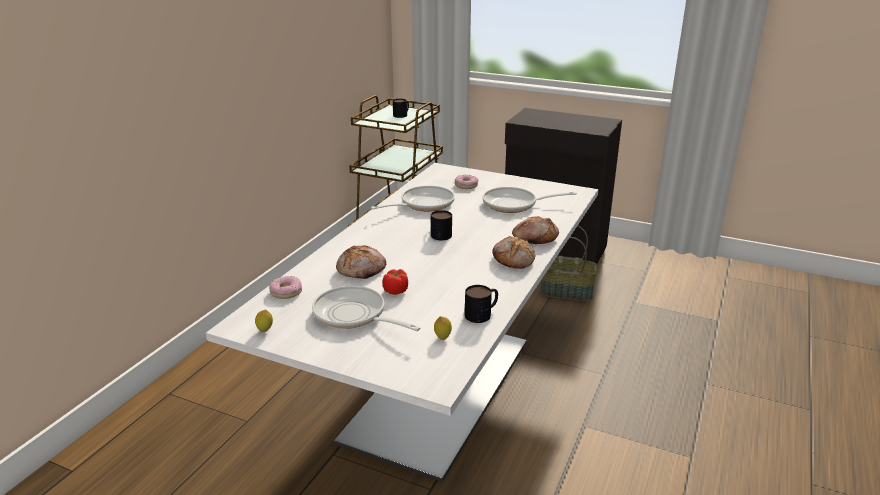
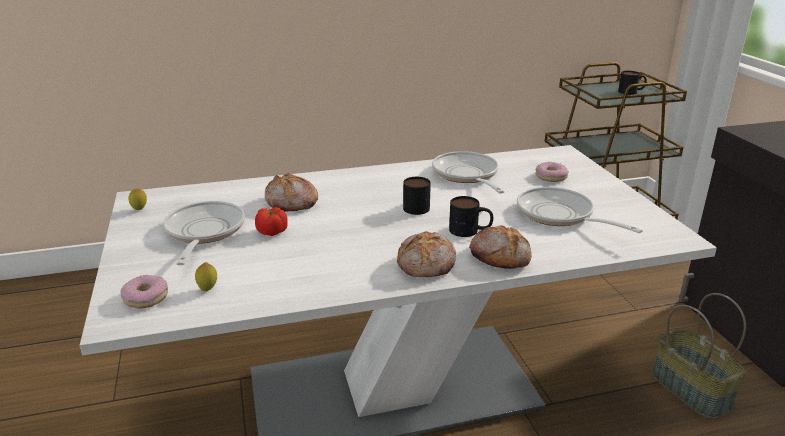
camera: 50 degrees right, 0 degrees up
donut [269,276,302,299] -> donut moved to [120,275,168,308]
frying pan [370,186,455,211] -> frying pan turned 120 degrees counterclockwise [432,151,505,194]
mug [465,285,498,323] -> mug moved to [449,196,493,237]

